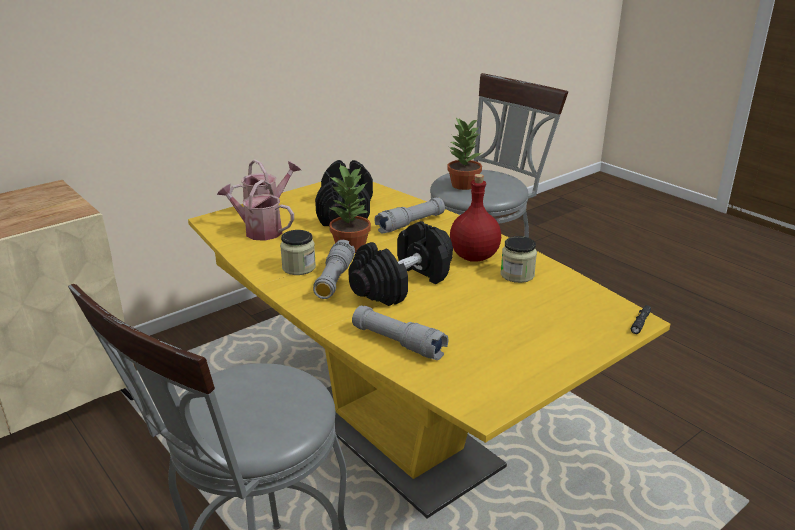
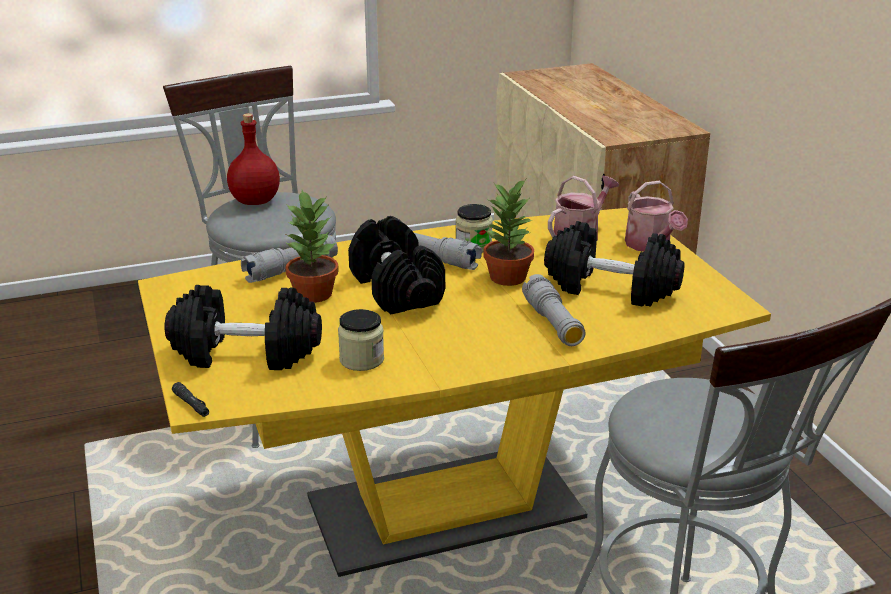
camera: 110 degrees right, 0 degrees up
potted plant [447,117,483,190] -> potted plant moved to [285,190,339,303]
red bottle [450,174,501,262] -> red bottle moved to [227,113,280,205]
none -> black dumbbell [165,285,322,370]

